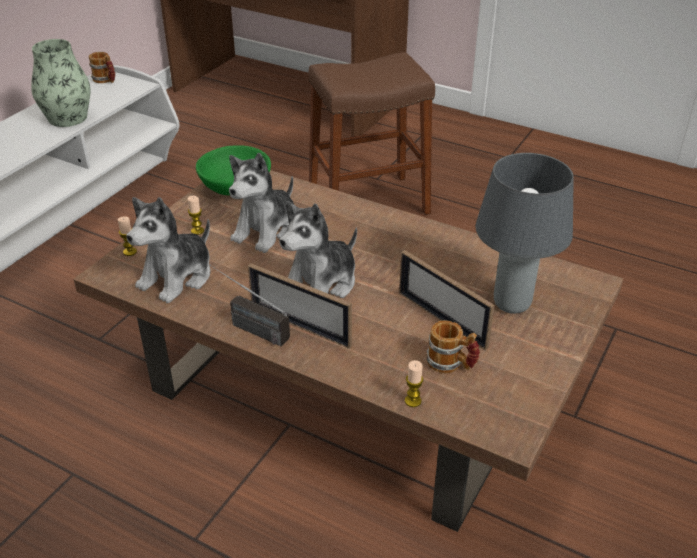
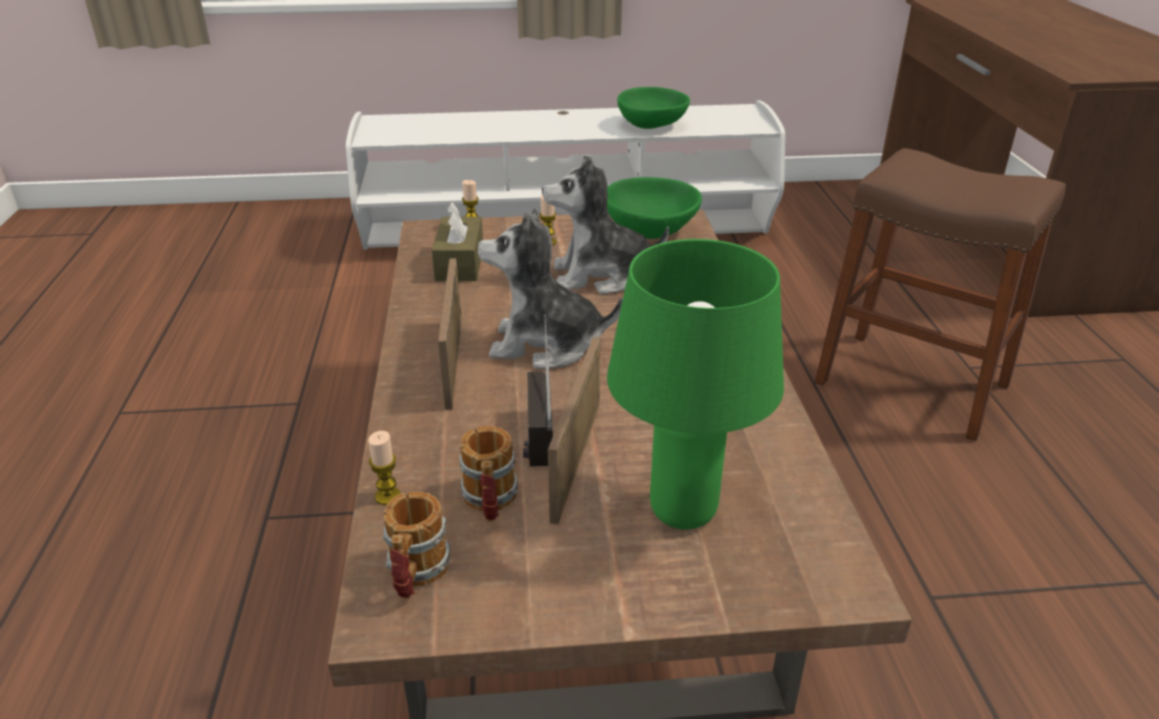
camera: 55 degrees right, 5 degrees down
vase [31,39,91,127] -> green bowl [617,87,690,129]
mug [89,52,115,83] -> mug moved to [383,492,451,598]
plush toy [126,197,210,303] -> brown tissue box [432,201,483,281]
radio [209,265,290,346] -> radio moved to [523,315,553,467]
grey table lamp [476,153,574,314] -> green table lamp [607,239,784,529]

